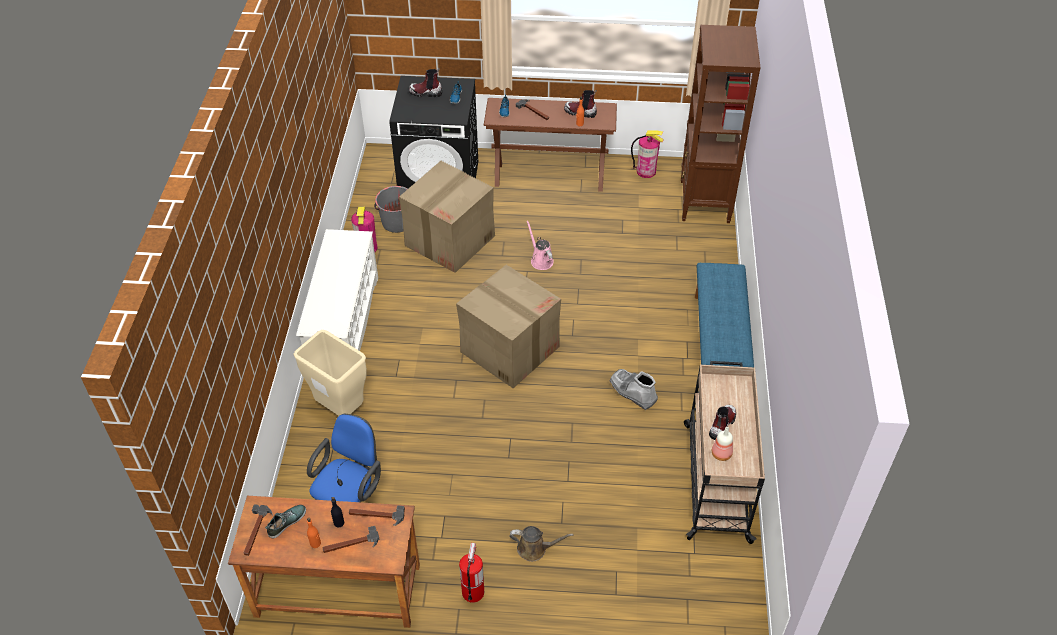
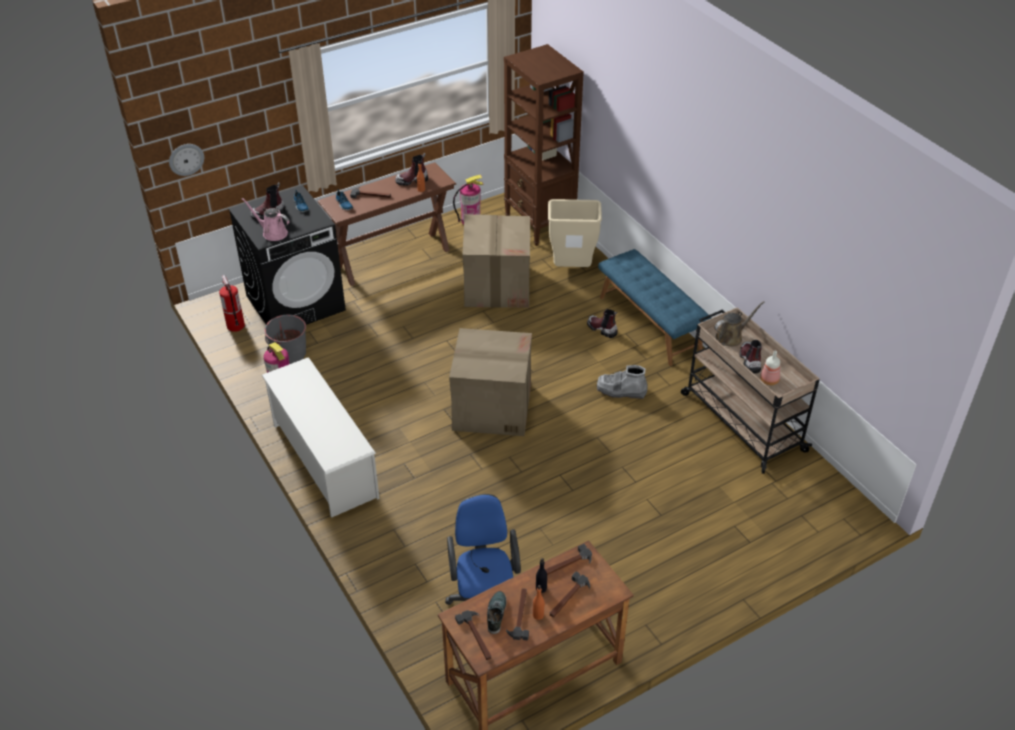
camera: 35 degrees left, 5 degrees down
beige trash can [293,330,367,416] -> beige trash can moved to [548,199,602,267]
cardboard box [399,161,495,273] -> cardboard box moved to [462,214,530,308]
fire extinguisher [459,543,484,603] -> fire extinguisher moved to [219,275,245,332]
brown watering can [509,526,574,562] -> brown watering can moved to [714,301,765,346]
pink watering can [527,220,554,270] -> pink watering can moved to [242,198,289,241]
none -> wall clock [169,144,204,176]
none -> hammer [506,588,529,640]
none -> boot [587,309,618,338]

